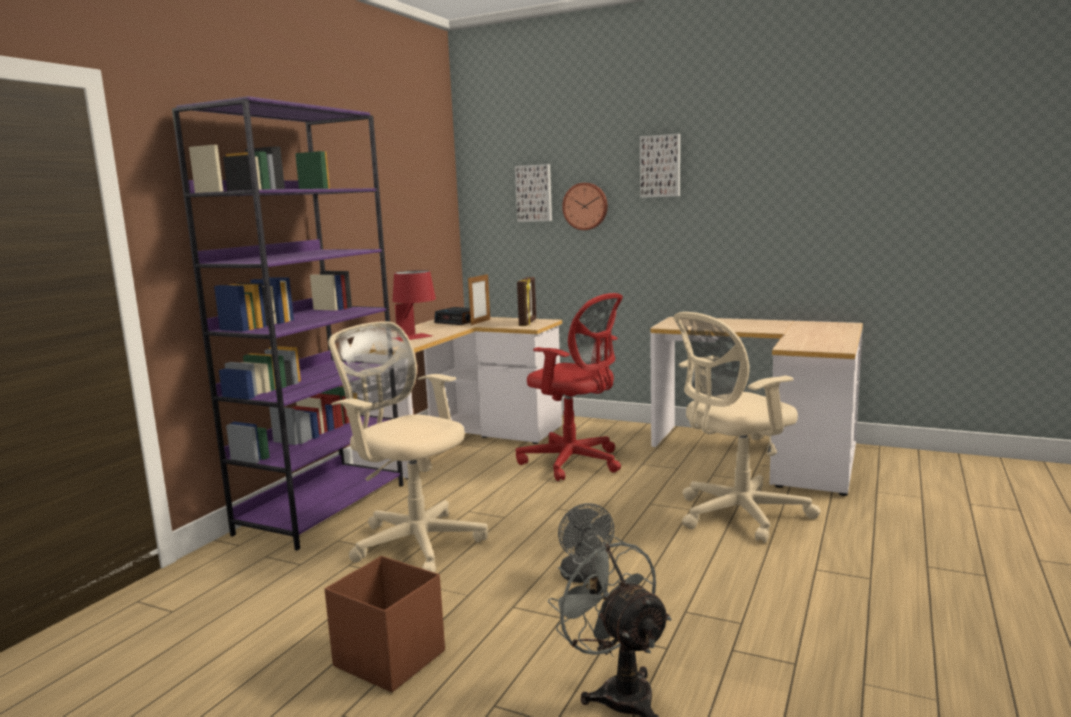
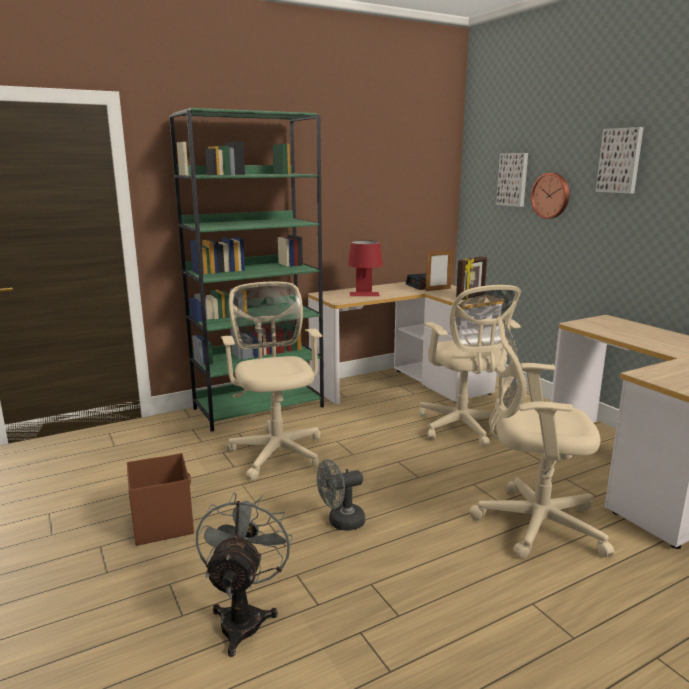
camera: 35 degrees right, 5 degrees up
purple bookcase [172,96,404,551] -> green bookcase [169,108,324,432]
red office chair [516,293,623,481] -> beige office chair [419,285,521,447]
grey fan [558,503,615,583] -> grey fan turned 45 degrees clockwise [317,459,365,531]

